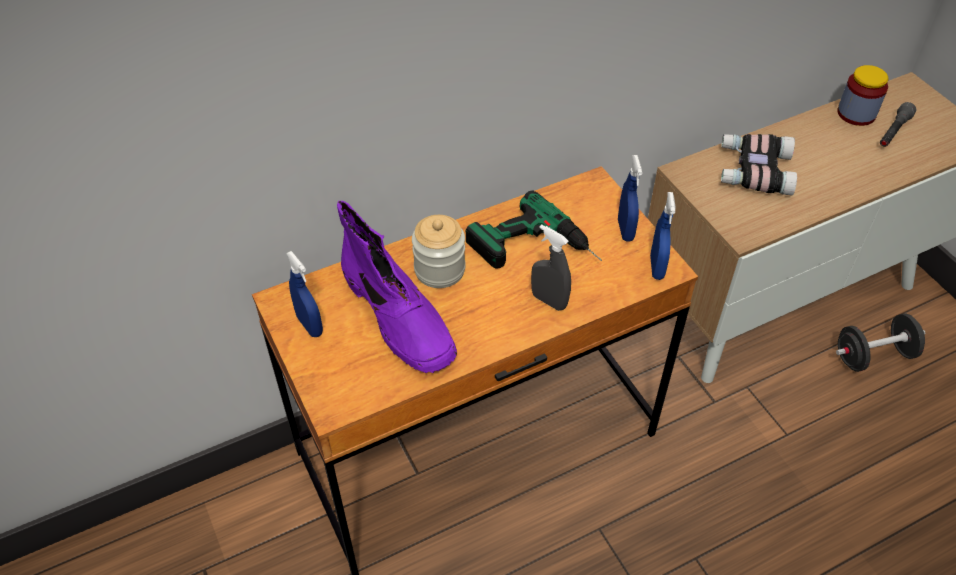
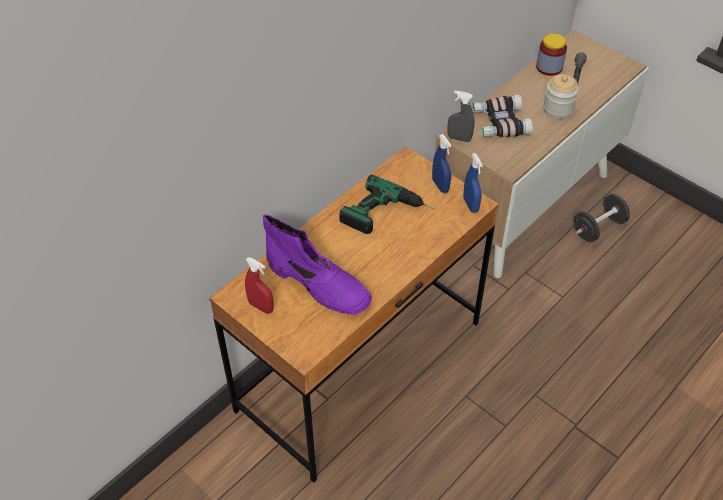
camera: 20 degrees left, 0 degrees up
blue spray bottle [286,251,323,337] -> red spray bottle [245,257,274,314]
jar [412,215,465,288] -> jar moved to [543,74,579,119]
grey spray bottle [531,224,571,311] -> grey spray bottle moved to [447,91,474,142]

